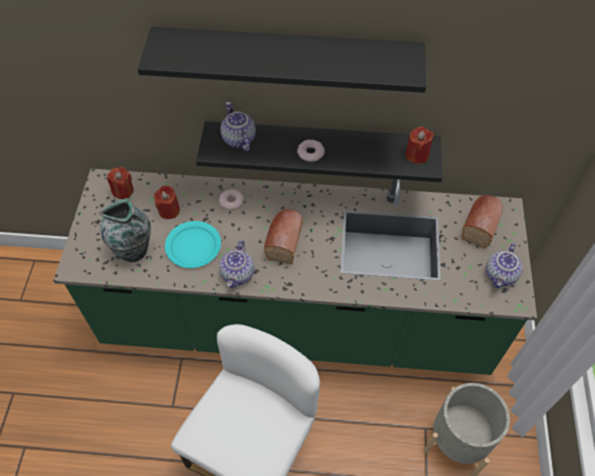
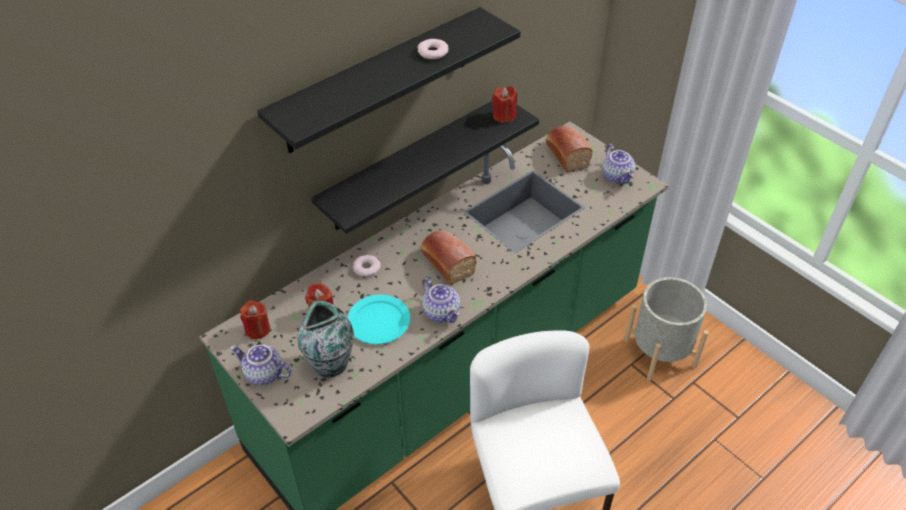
camera: 45 degrees left, 10 degrees down
teapot [220,102,256,151] -> teapot moved to [230,345,291,385]
donut [297,140,325,162] -> donut moved to [418,39,449,59]

